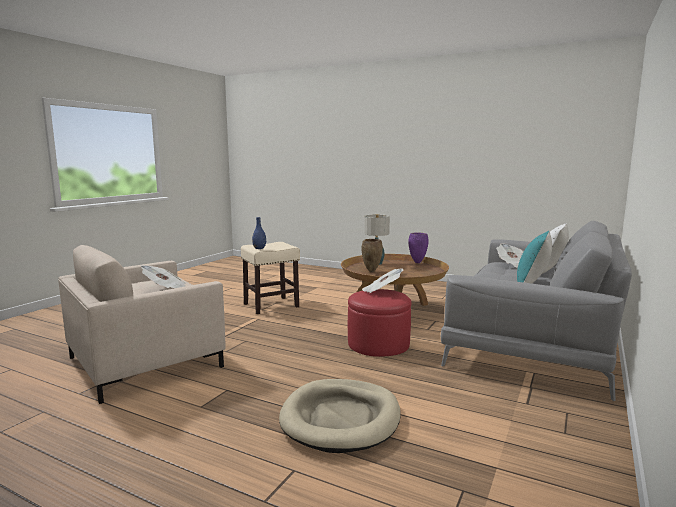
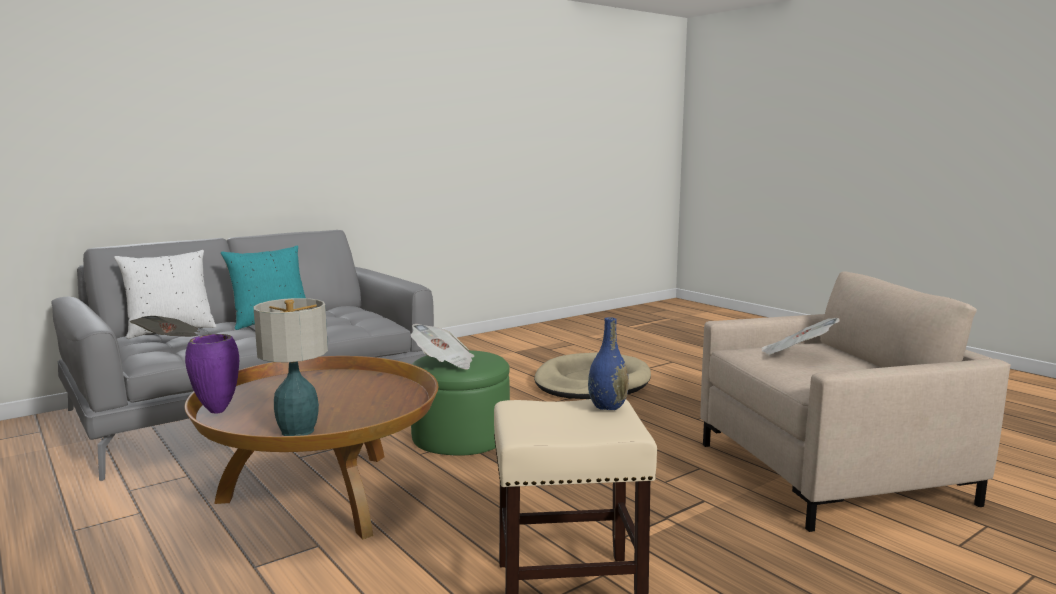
camera: 155 degrees left, 0 degrees up
red ottoman [348,289,411,357] -> green ottoman [411,350,510,456]
brown vase [362,239,383,272] -> none

